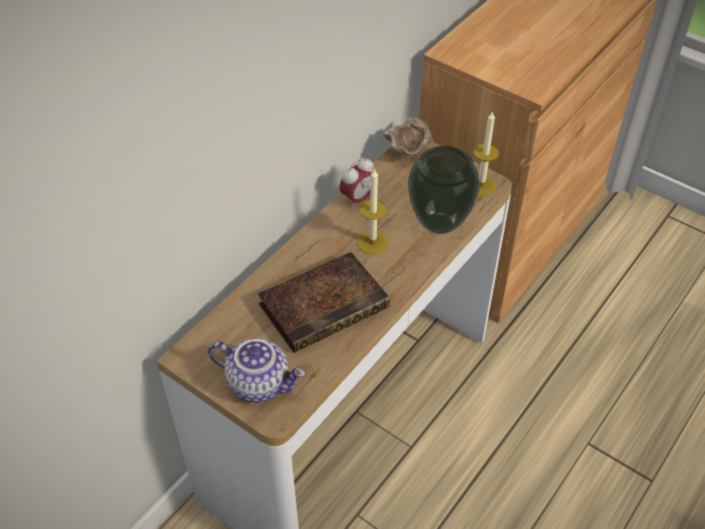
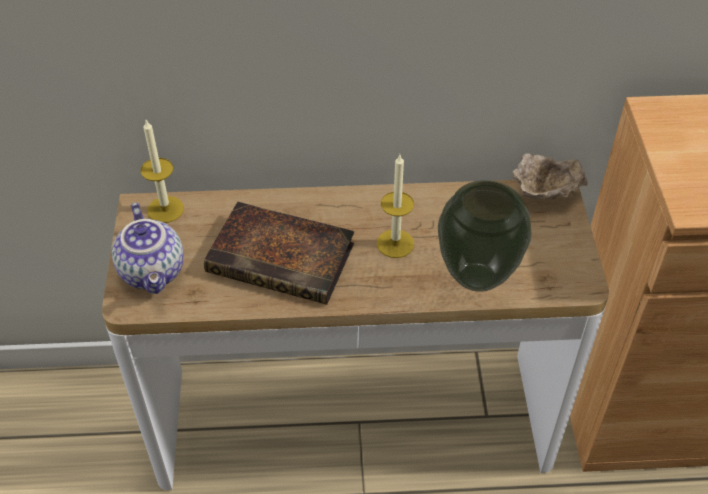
camera: 50 degrees right, 0 degrees up
alarm clock [340,158,374,209] -> none
candle [473,111,499,196] -> candle moved to [141,120,184,223]

